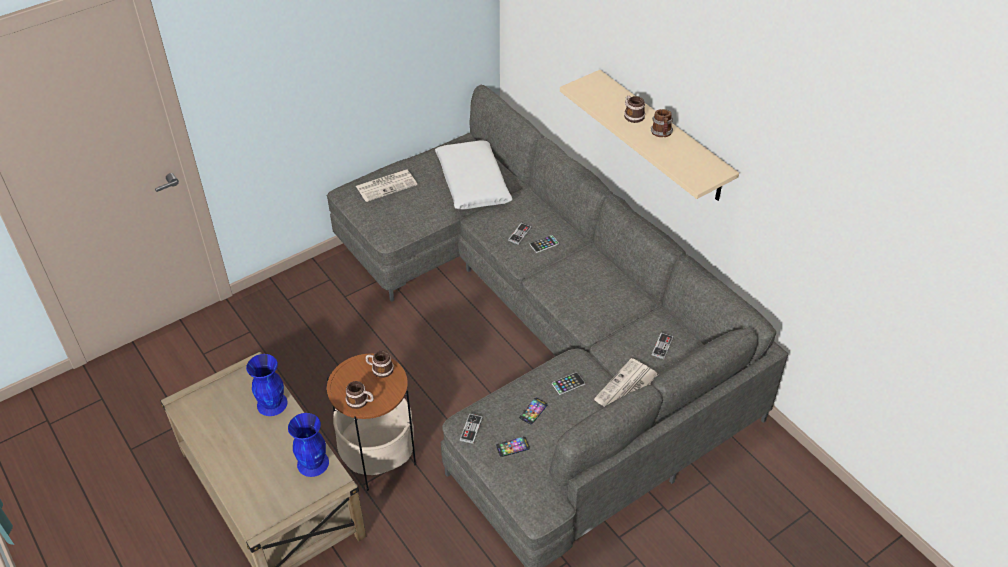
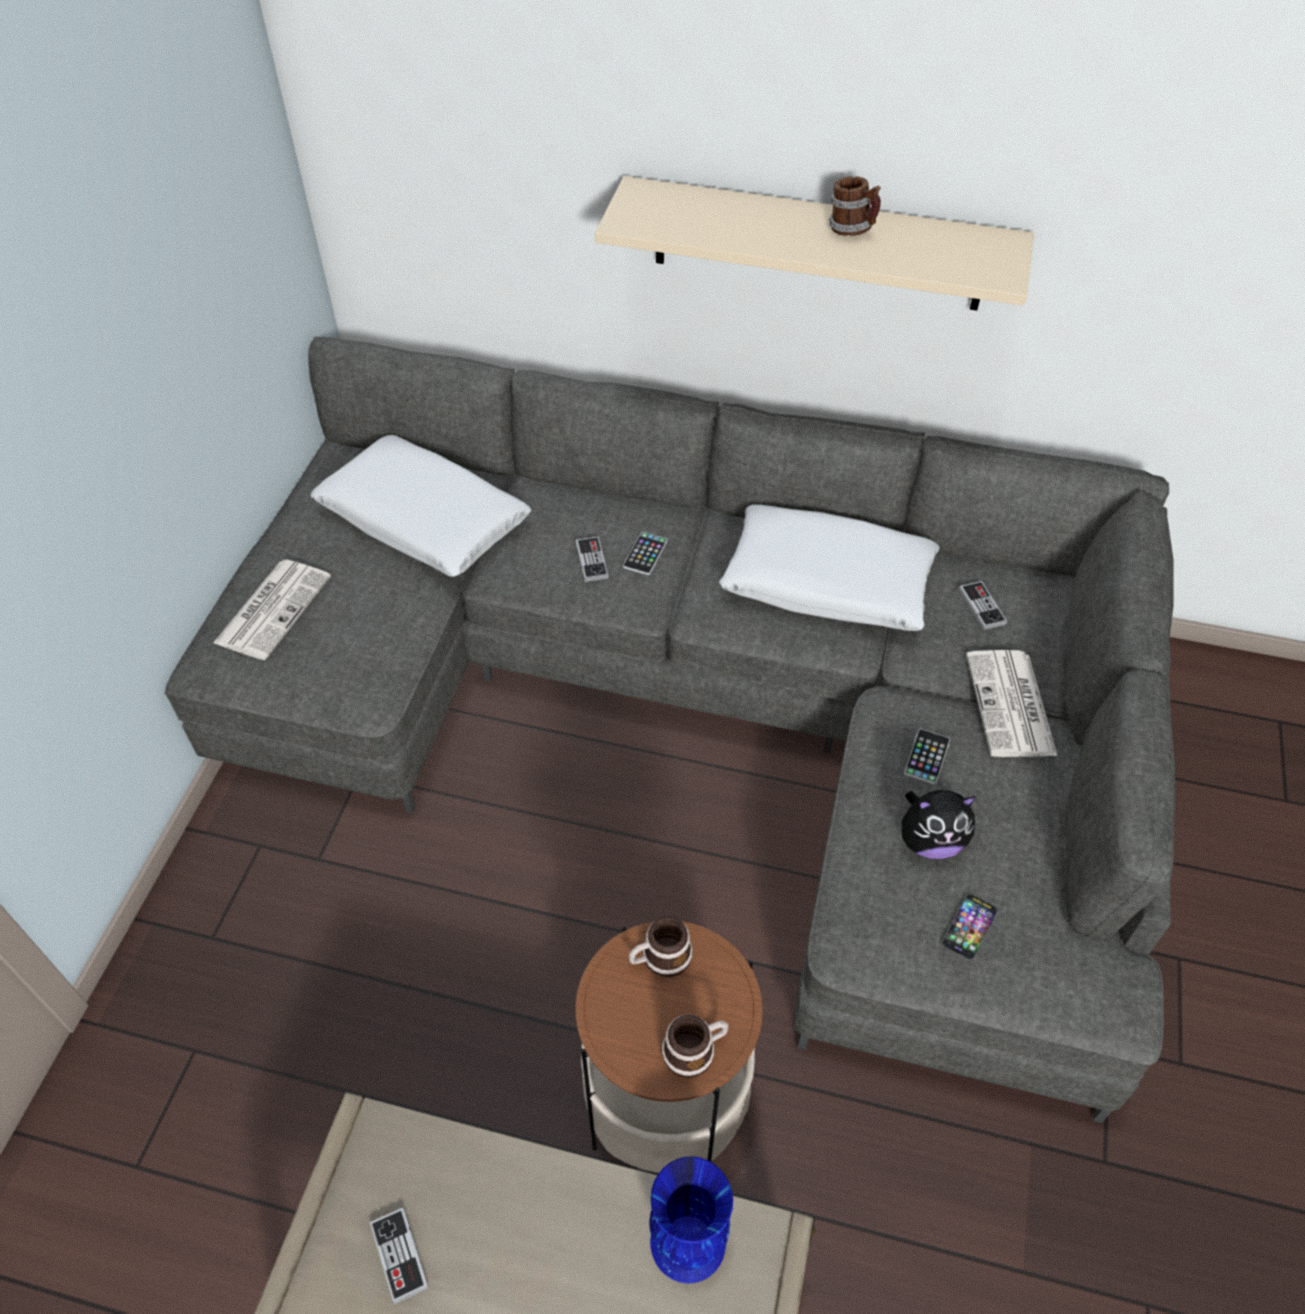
camera: 40 degrees left, 5 degrees up
blue vase [246,354,287,416] -> none
game controller [460,413,483,444] -> game controller moved to [370,1207,429,1304]
phone [519,398,547,424] -> plush toy [902,790,976,859]
mug [624,96,645,123] -> none
none -> white pillow [719,505,939,631]

